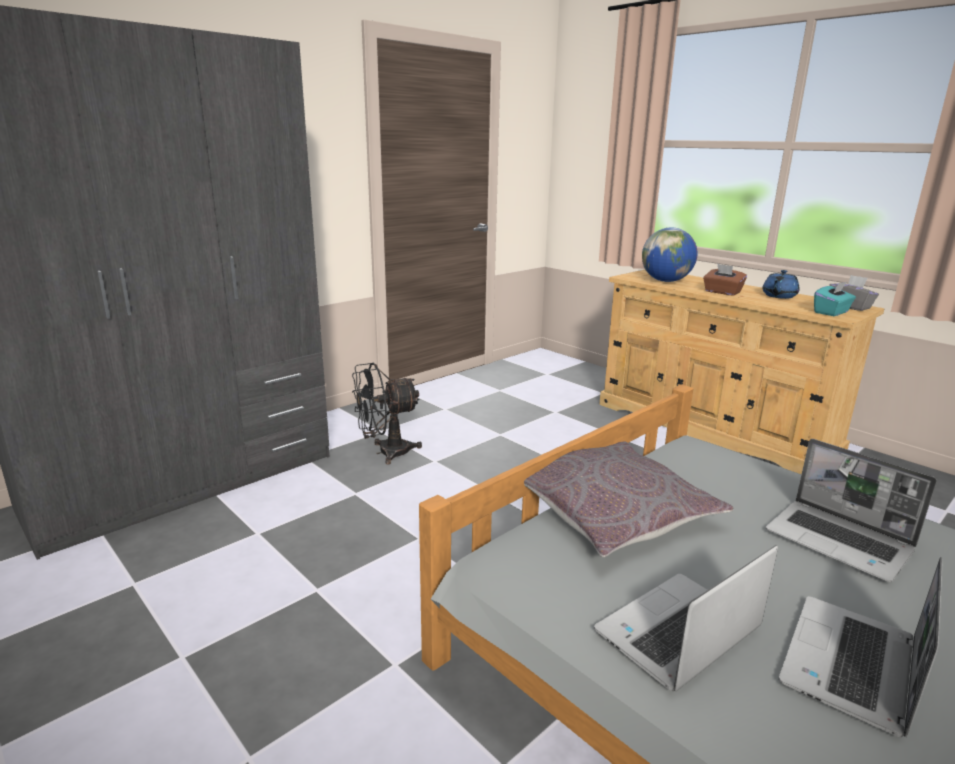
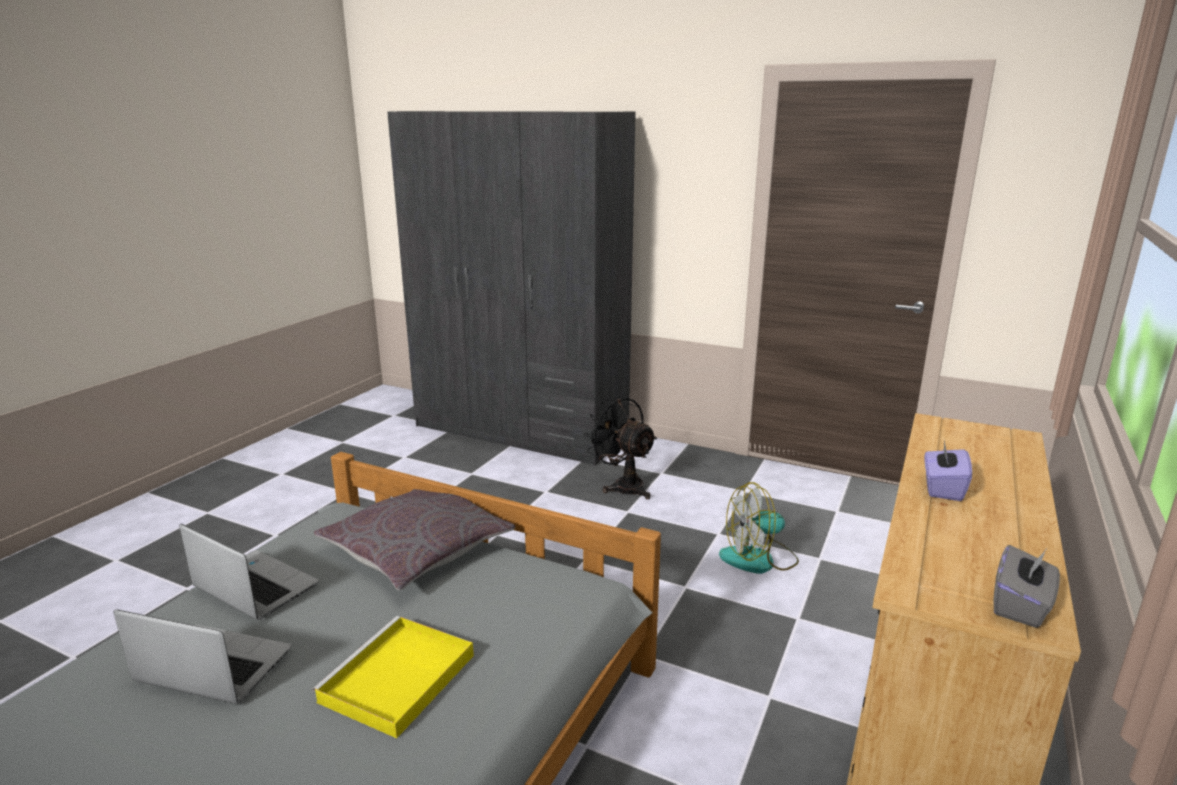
camera: 70 degrees right, 0 degrees up
globe [642,227,698,282] -> none
brown tissue box [703,264,747,296] -> purple tissue box [924,441,972,501]
blue teapot [762,270,799,299] -> none
laptop [766,439,937,582] -> yellow tray [312,616,474,738]
turquoise tissue box [814,282,856,316] -> none
none -> fan [719,482,799,574]

